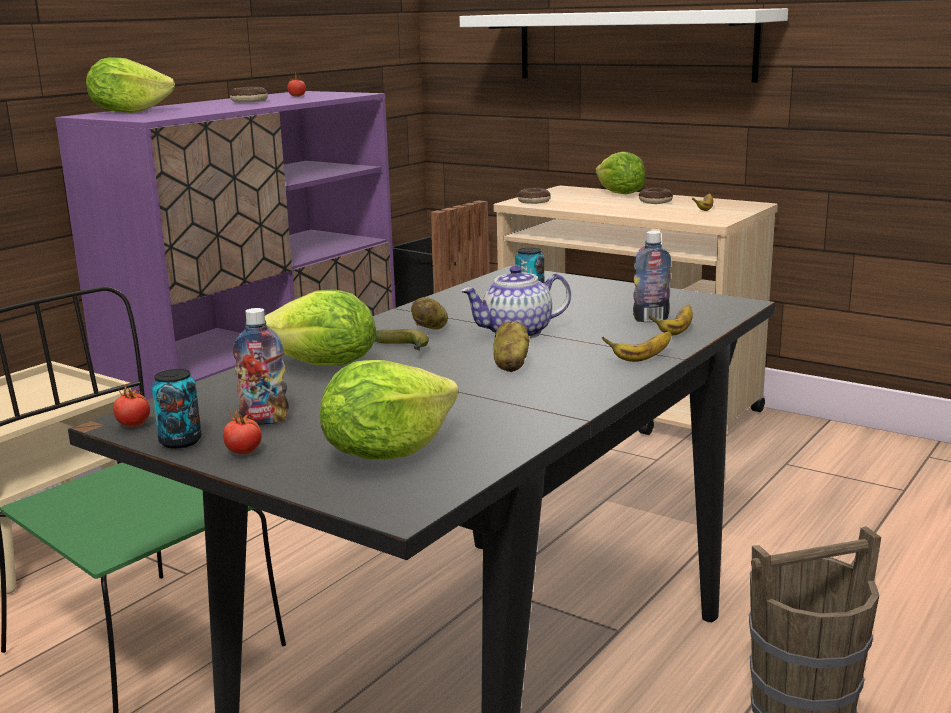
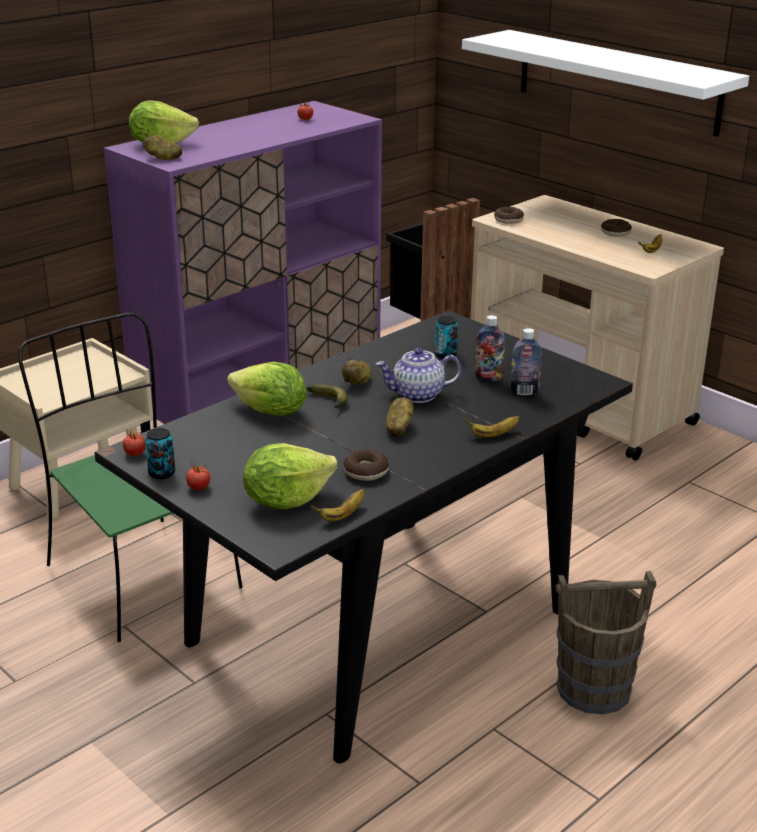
camera: 10 degrees right, 10 degrees up
donut [230,87,268,103] -> donut moved to [343,449,389,481]
bottle [233,308,289,425] -> bottle moved to [475,315,505,381]
lettuce [596,152,646,194] -> none
banana [649,305,693,335] -> banana moved to [310,489,364,521]
none -> potato [143,135,182,160]

